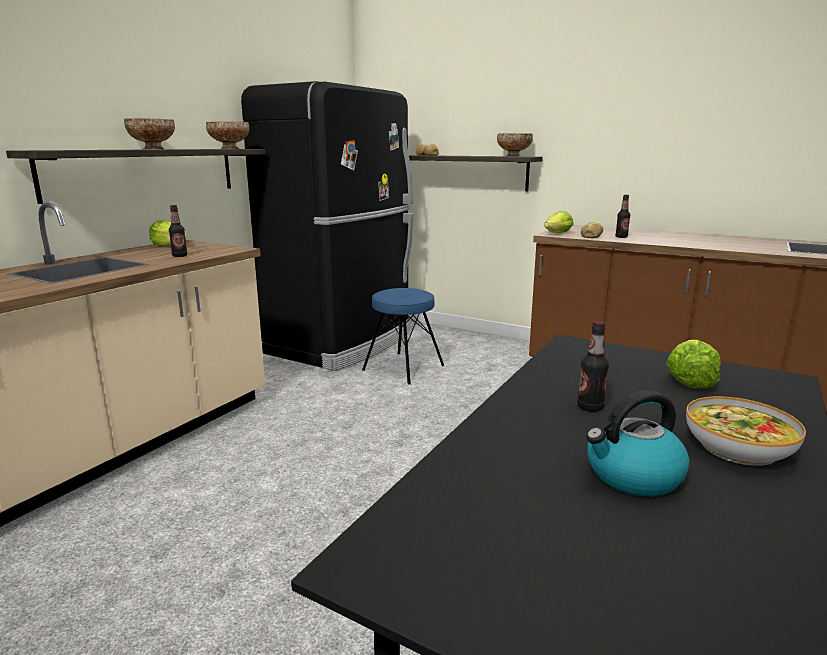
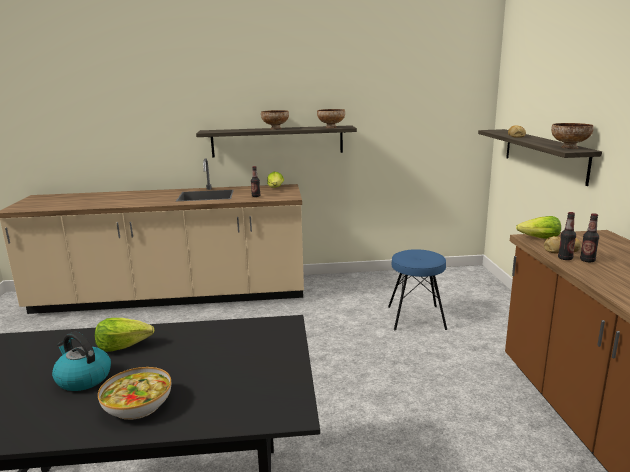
camera: 55 degrees right, 0 degrees up
black fridge [241,81,414,371] -> none
bottle [577,321,609,412] -> bottle moved to [558,212,576,260]
lettuce [666,340,721,388] -> lettuce moved to [95,318,154,352]

